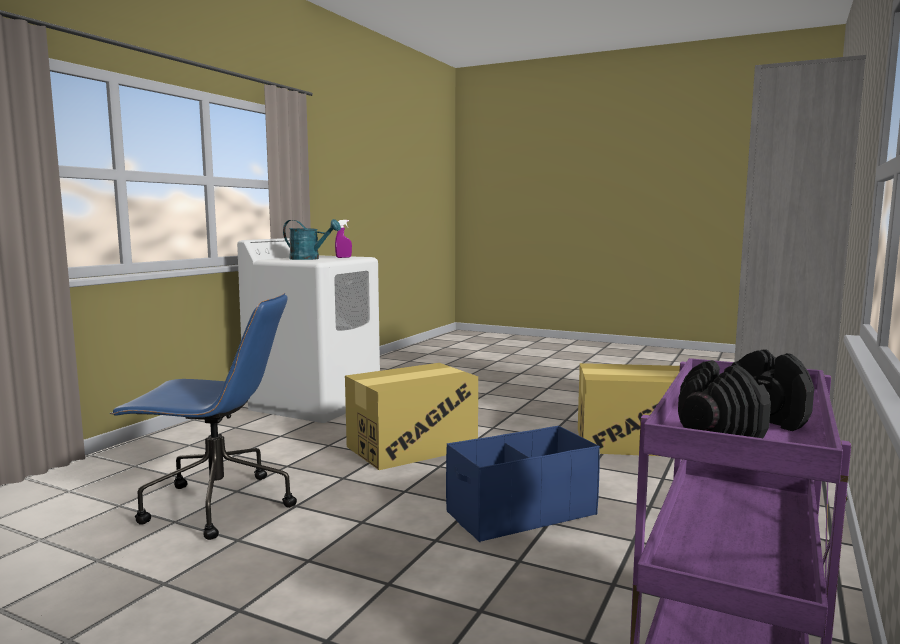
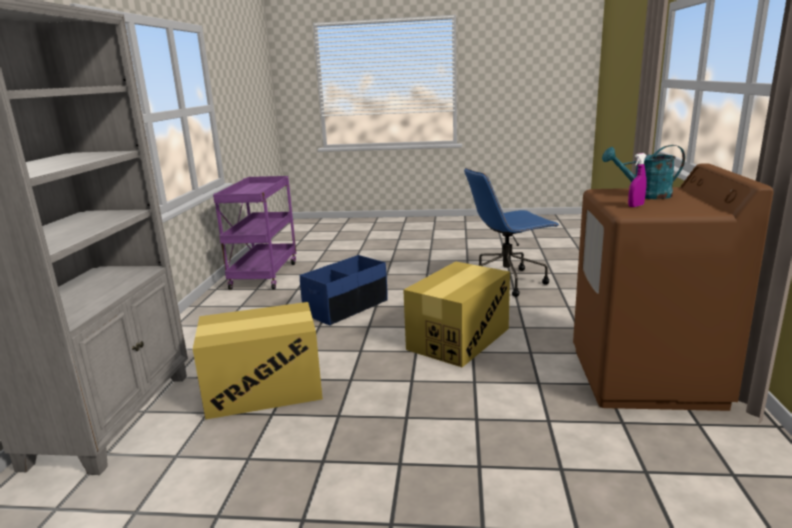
camera: 160 degrees right, 10 degrees up
white washing machine [237,238,380,423] -> brown washing machine [573,163,774,411]
black dumbbell [678,349,814,438] -> none

